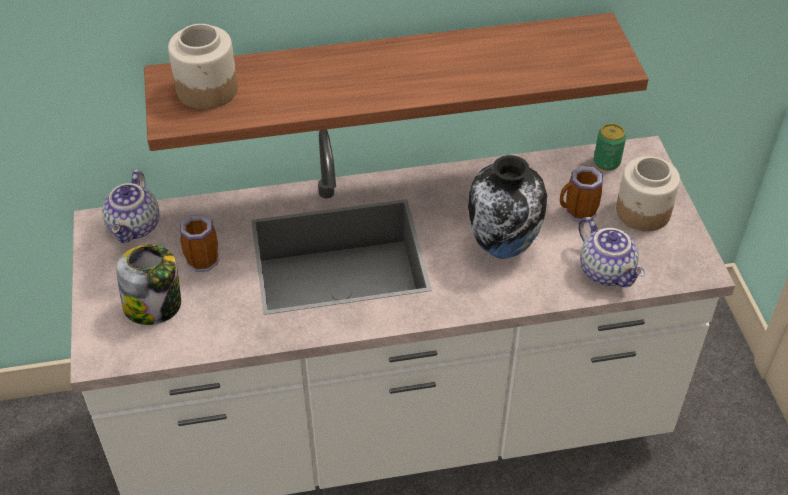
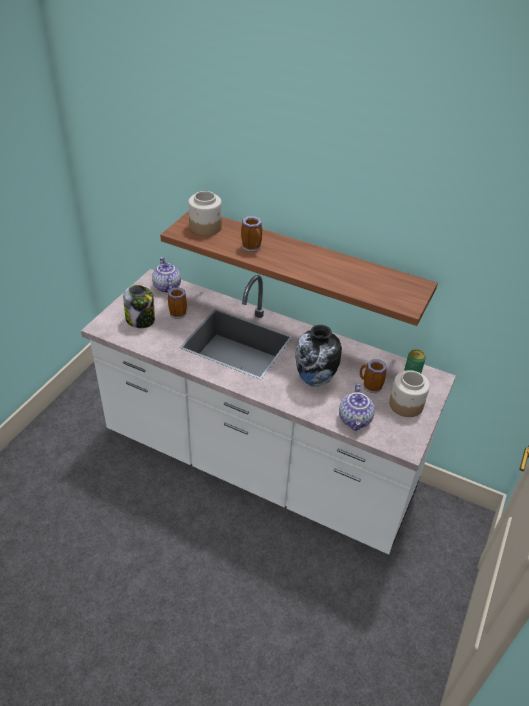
camera: 35 degrees right, 5 degrees down
teapot [102,170,160,243] -> teapot turned 120 degrees clockwise [152,257,181,293]
none -> mug [241,216,262,252]

